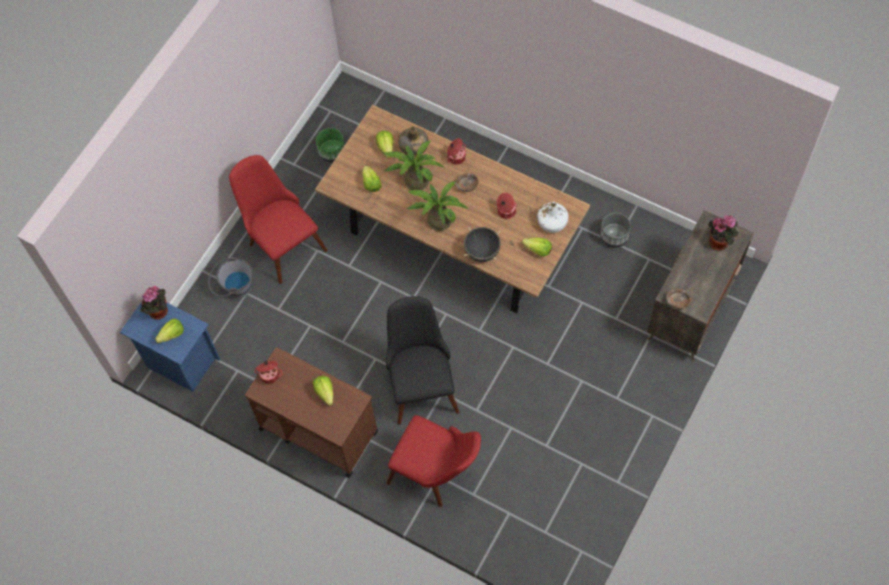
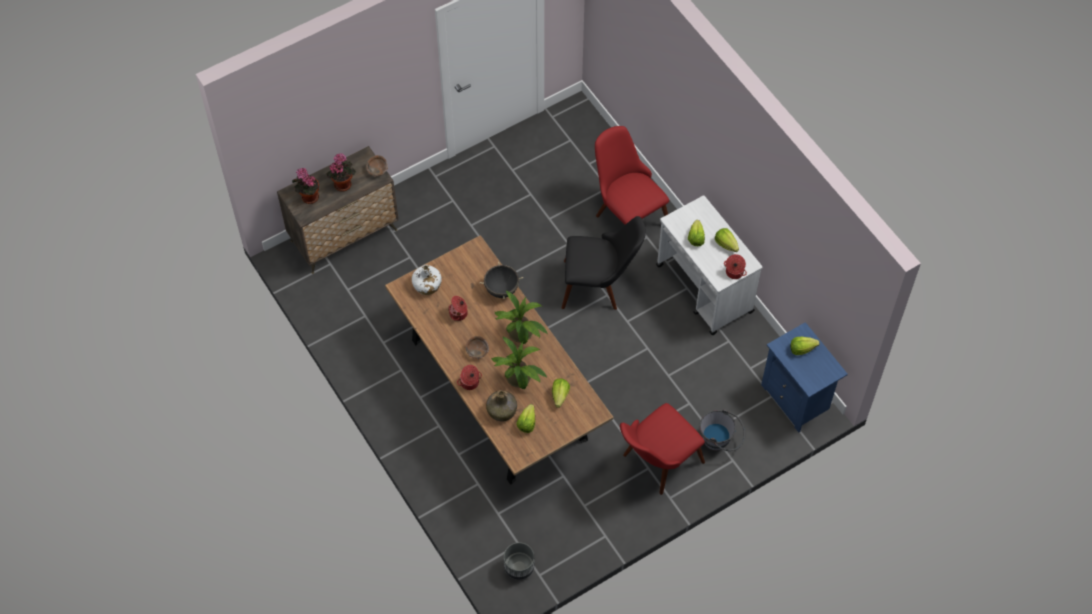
camera: 155 degrees left, 5 degrees down
potted plant [140,286,168,320] -> potted plant moved to [326,153,356,191]
red chair [229,155,328,284] -> red chair turned 60 degrees clockwise [620,403,705,495]
brown cart [245,347,378,478] -> white cart [656,195,762,335]
green planter [316,128,345,163] -> none
black chair [386,296,459,425] -> black chair turned 105 degrees counterclockwise [562,216,646,310]
lettuce [522,237,552,257] -> lettuce moved to [715,228,739,252]
grey planter [600,213,631,248] -> grey planter moved to [504,542,534,580]

